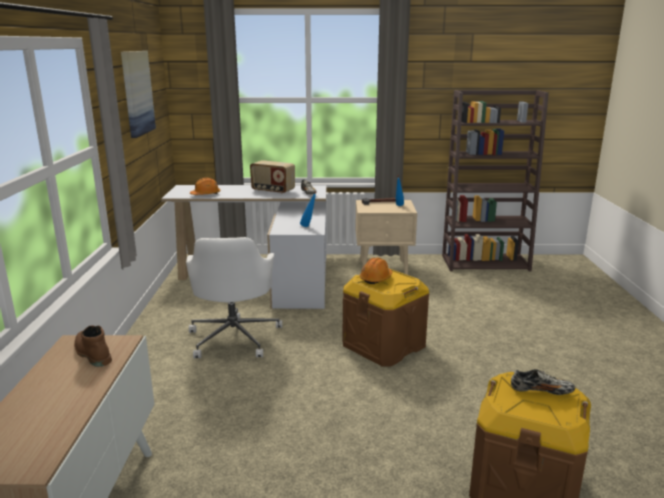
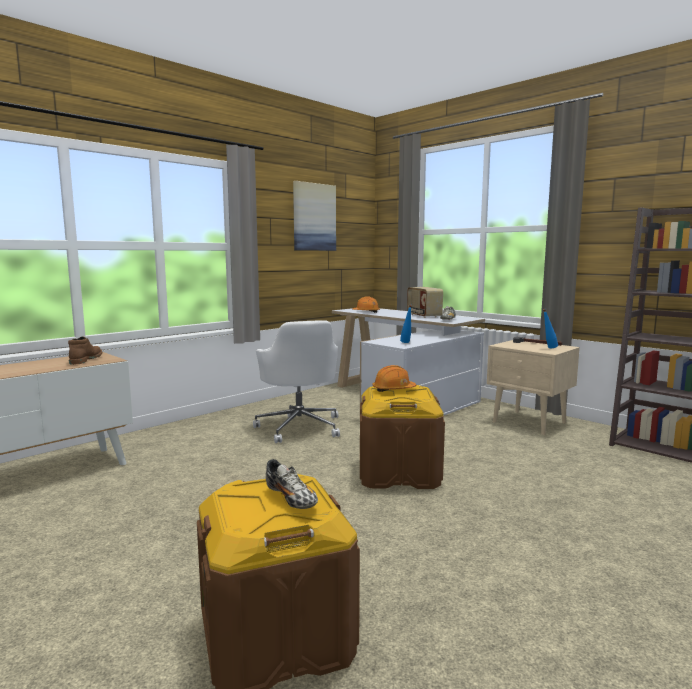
camera: 45 degrees right, 10 degrees down
white office chair [186,237,282,359] -> white office chair turned 60 degrees counterclockwise [253,320,340,443]

